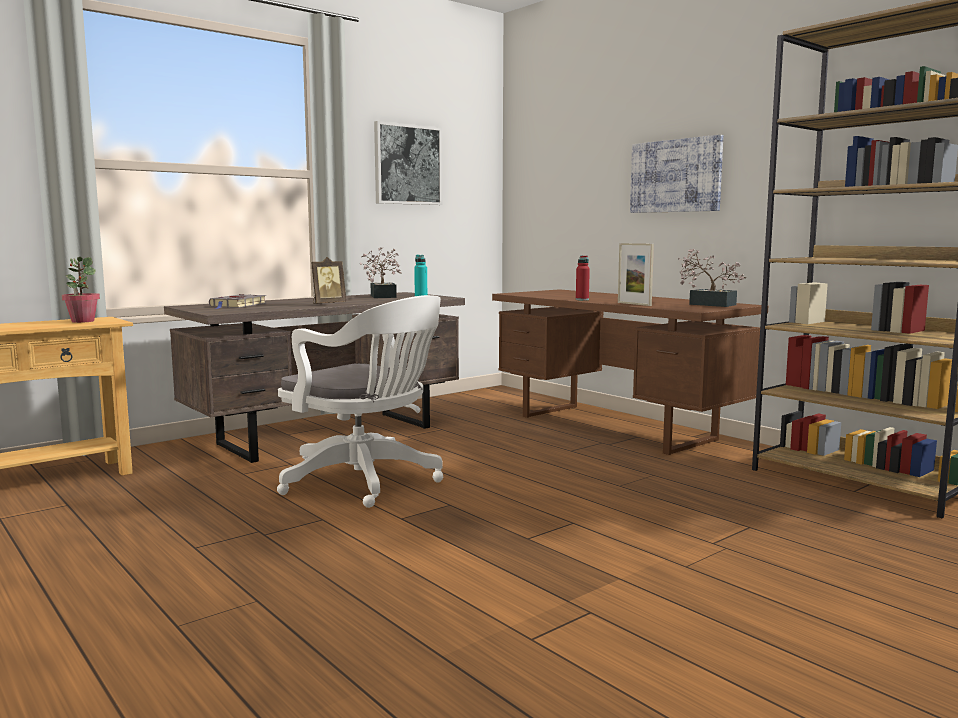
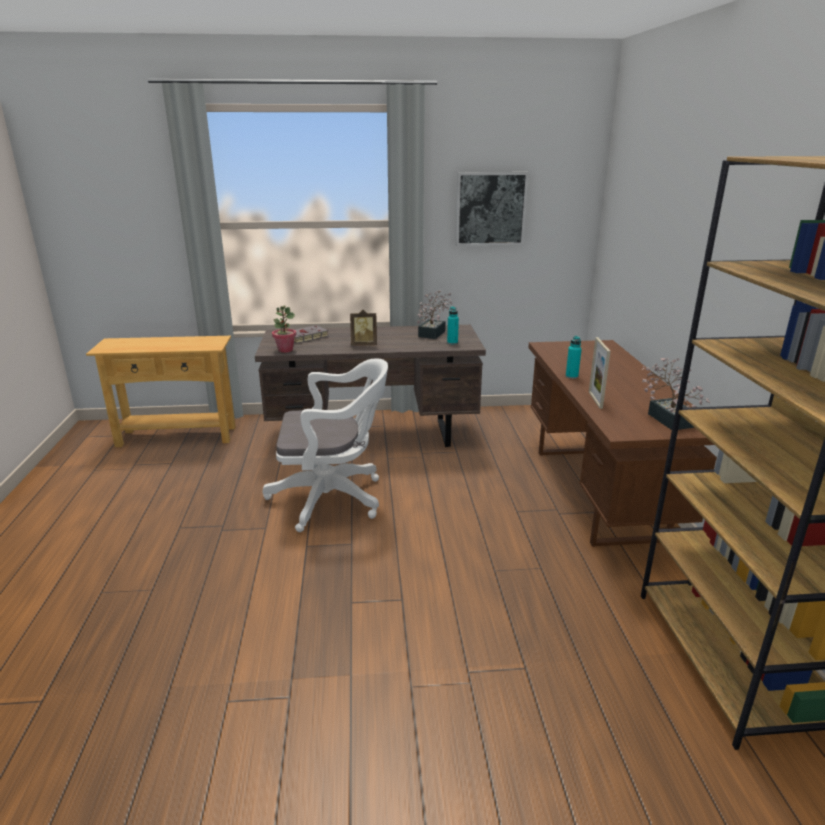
camera: 35 degrees right, 15 degrees up
potted plant [62,257,100,323] -> potted plant moved to [272,306,296,353]
white office chair [277,295,443,508] -> white office chair turned 75 degrees counterclockwise [262,358,388,532]
red bottle [576,255,590,301] -> turquoise bottle [566,336,582,379]
picture [630,135,723,213] -> none

